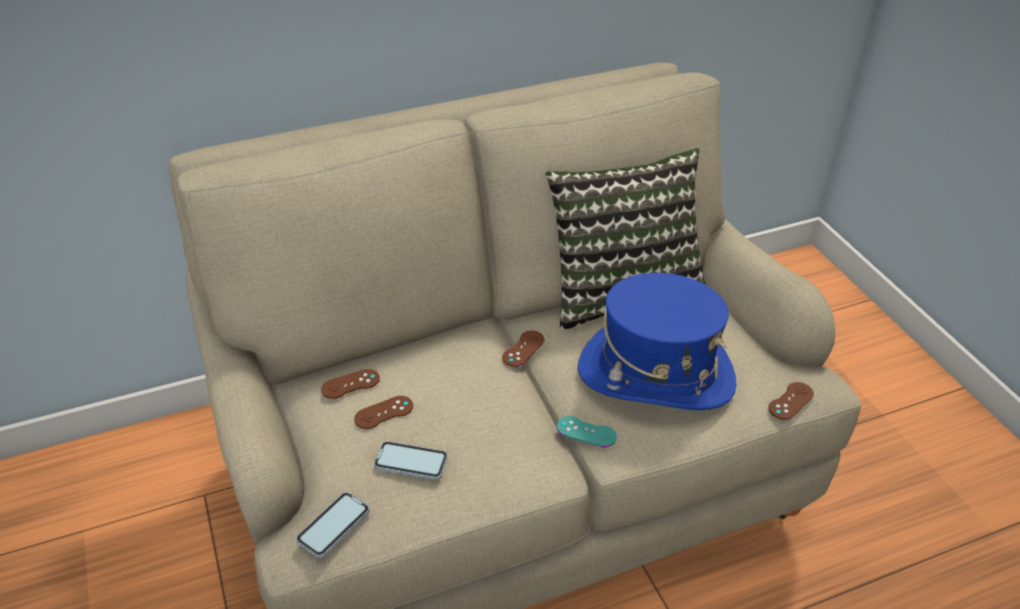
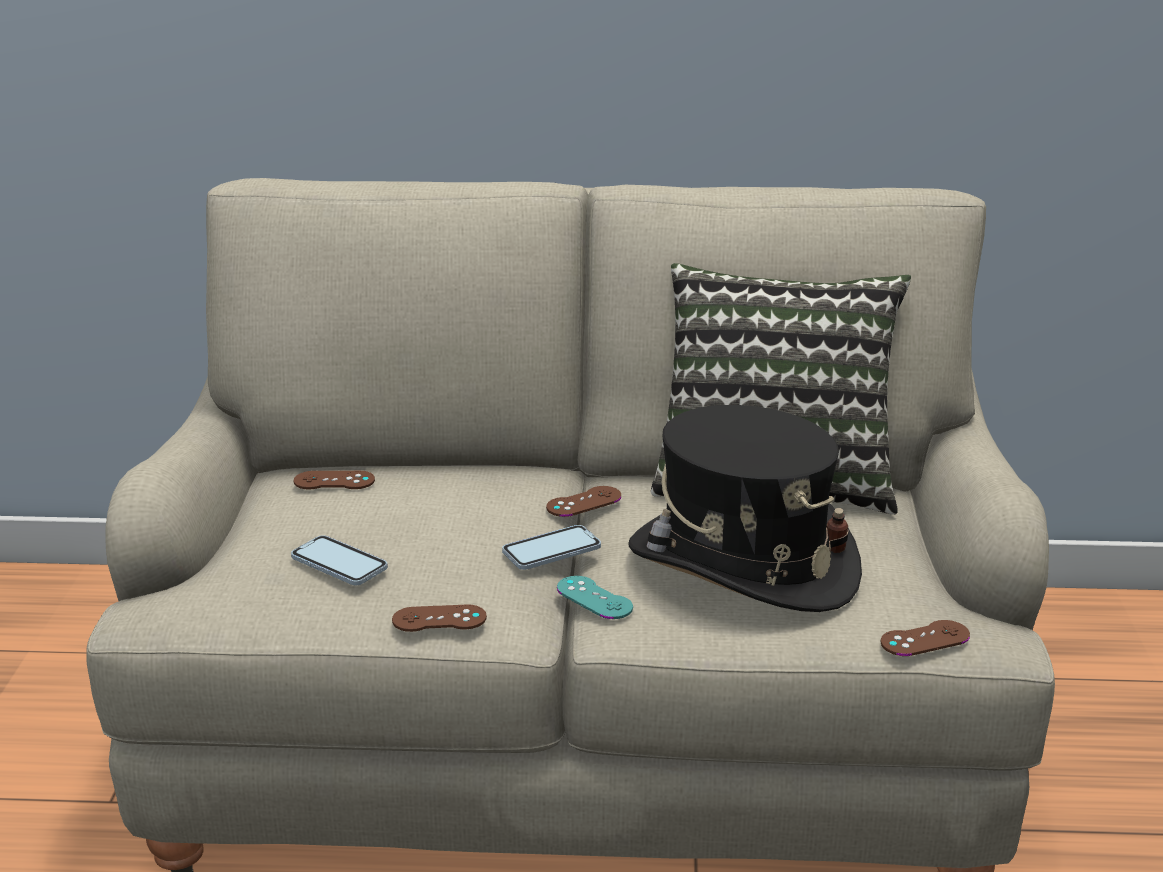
camera: 25 degrees right, 15 degrees down
phone [296,492,370,558] -> phone moved to [502,525,601,570]
brown game controller [354,396,413,429] -> brown game controller moved to [392,605,487,632]
blue hat [578,273,736,410] -> black hat [628,405,862,612]

